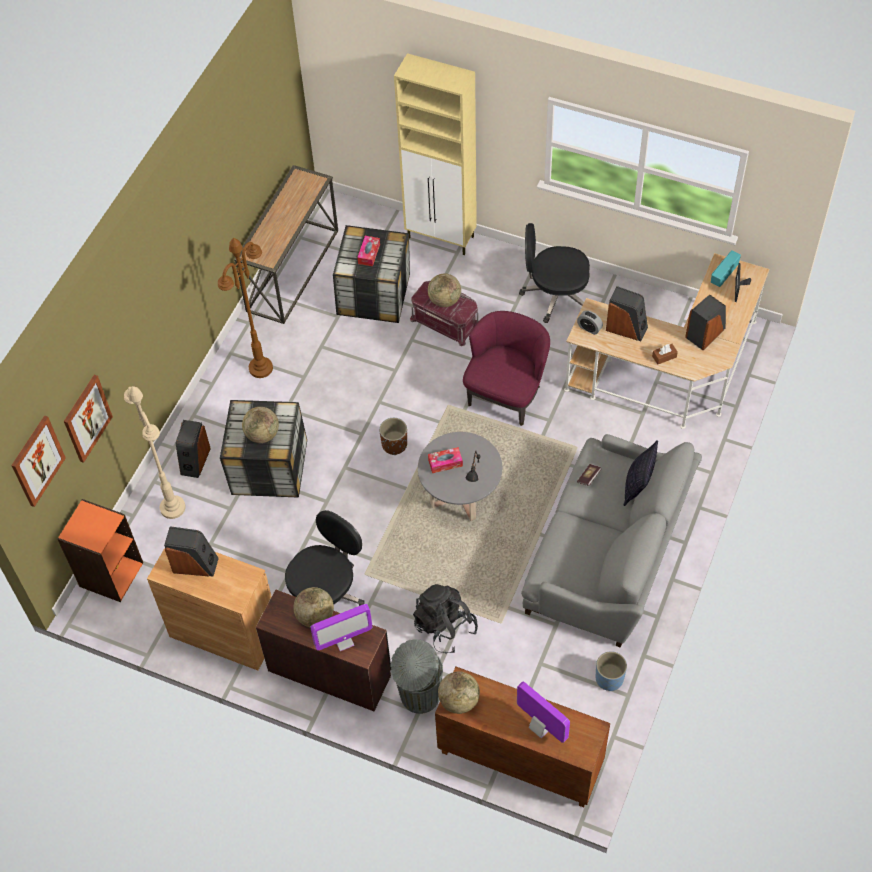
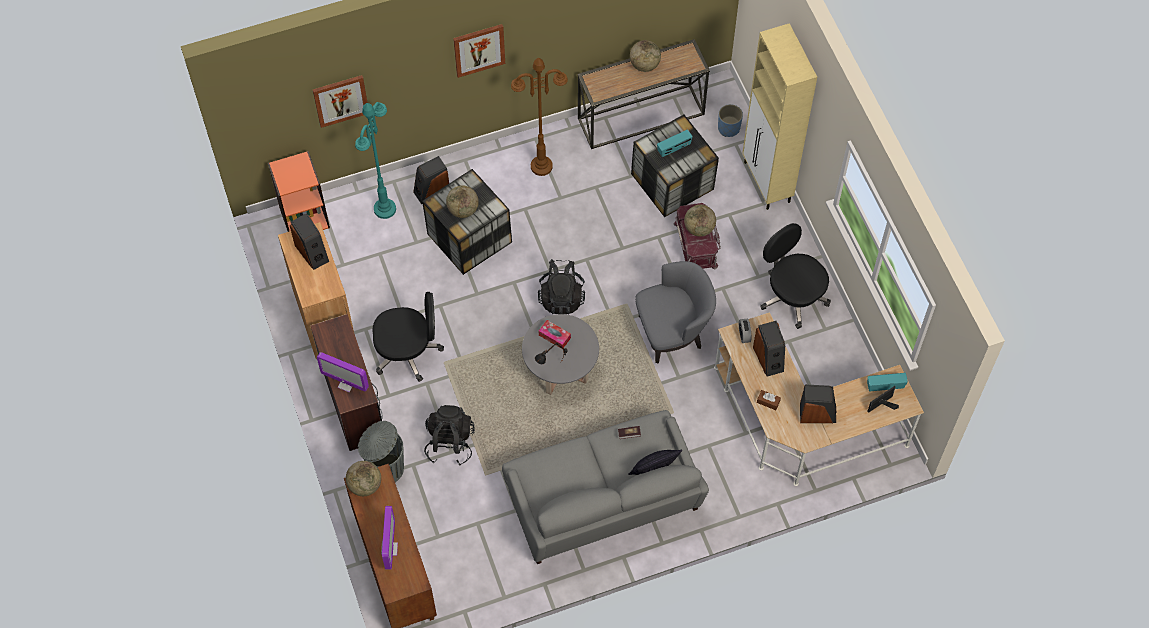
camera: 45 degrees right, 5 degrees up
picture [11,415,66,507] -> picture moved to [453,24,505,78]
beige floor lamp [124,386,186,519] -> turquoise floor lamp [355,102,396,219]
globe [293,587,334,627] -> globe moved to [630,40,661,72]
tissue box [357,236,380,266] -> radio [657,129,693,157]
brown planter [379,418,407,455] -> black backpack [538,259,585,315]
purple armchair [463,311,550,426] -> grey armchair [635,261,716,363]
blue planter [596,651,627,691] -> blue planter moved to [718,104,743,137]

